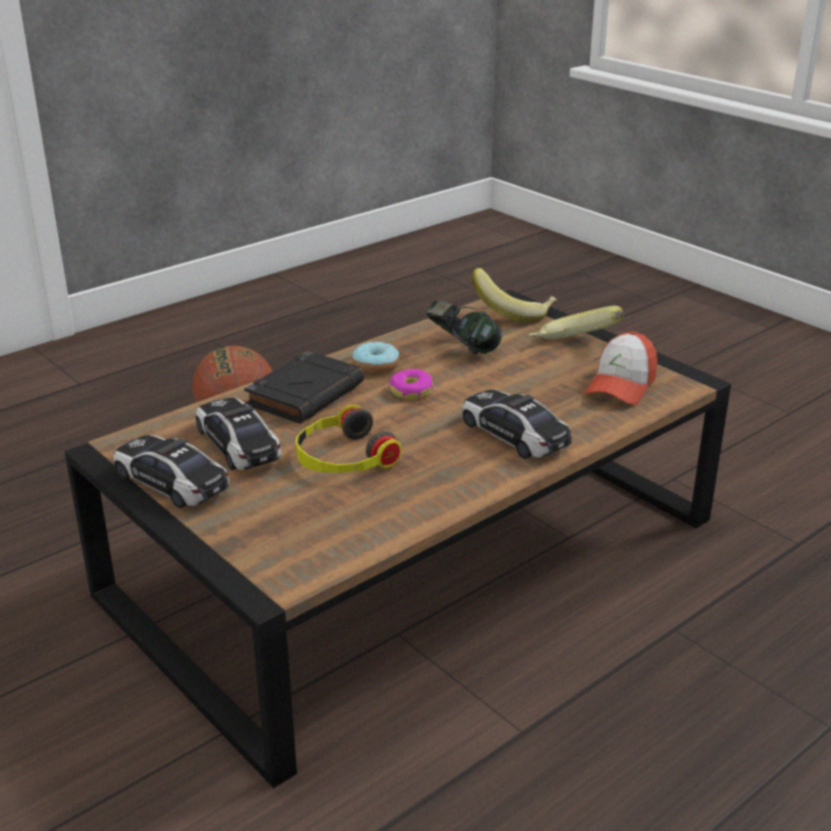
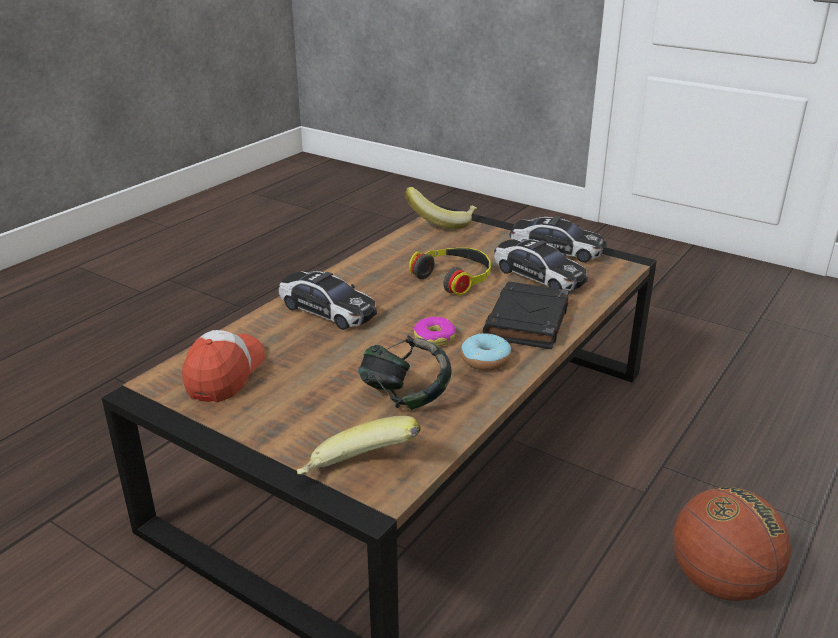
camera: 165 degrees right, 0 degrees up
banana [529,306,624,339] -> banana moved to [405,187,477,229]

